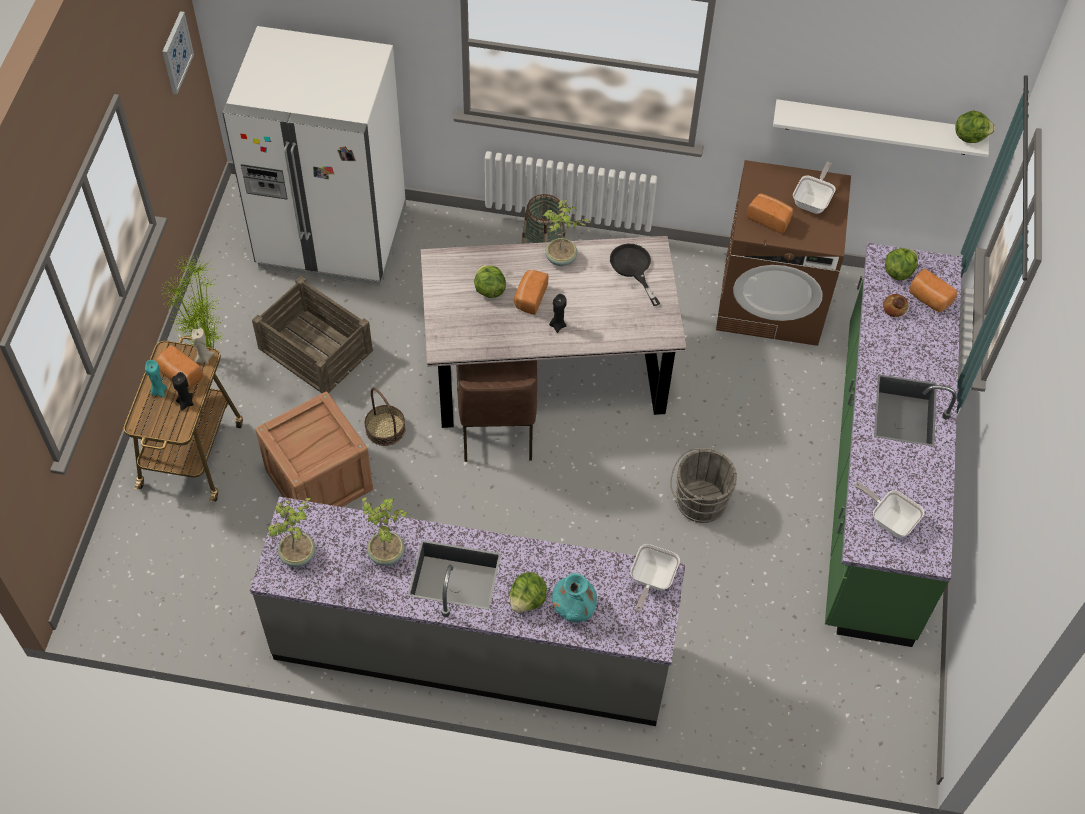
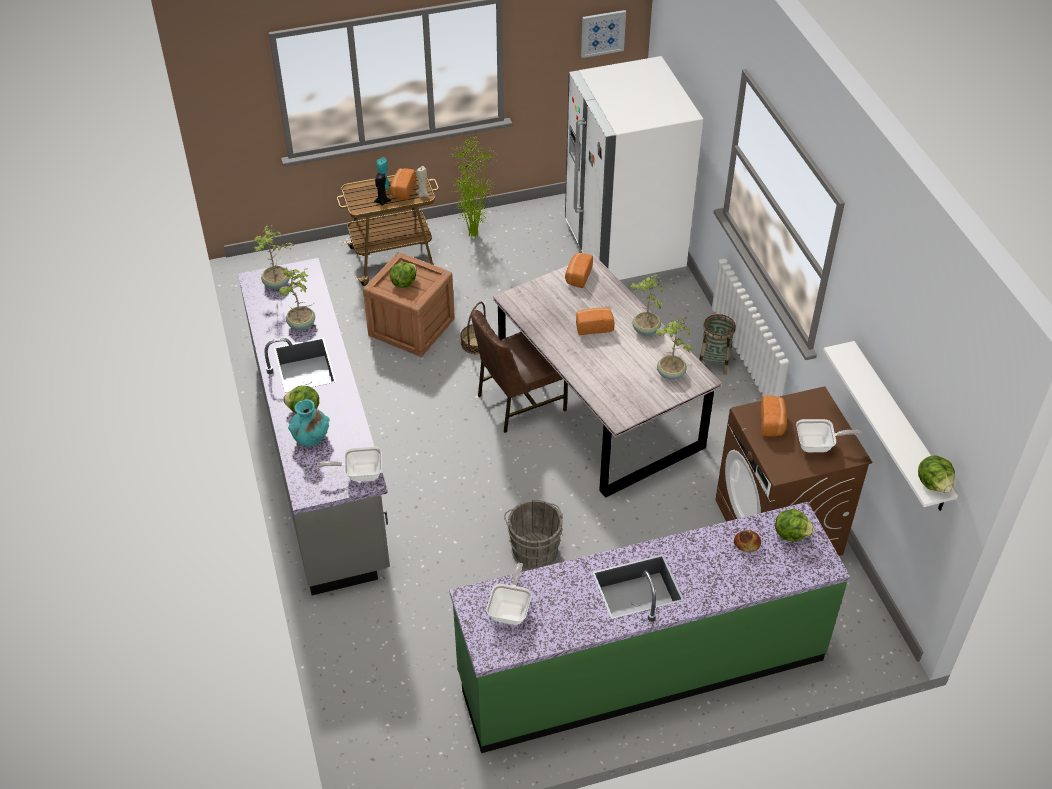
camera: 65 degrees right, 10 degrees down
crate [252,276,373,393] -> none
lettuce [474,265,506,298] -> lettuce moved to [390,262,417,288]
black candle [549,294,567,333] -> none
black frying pan [610,244,660,306] -> potted plant [655,317,691,380]
bread [909,269,957,312] -> bread moved to [565,253,593,288]

